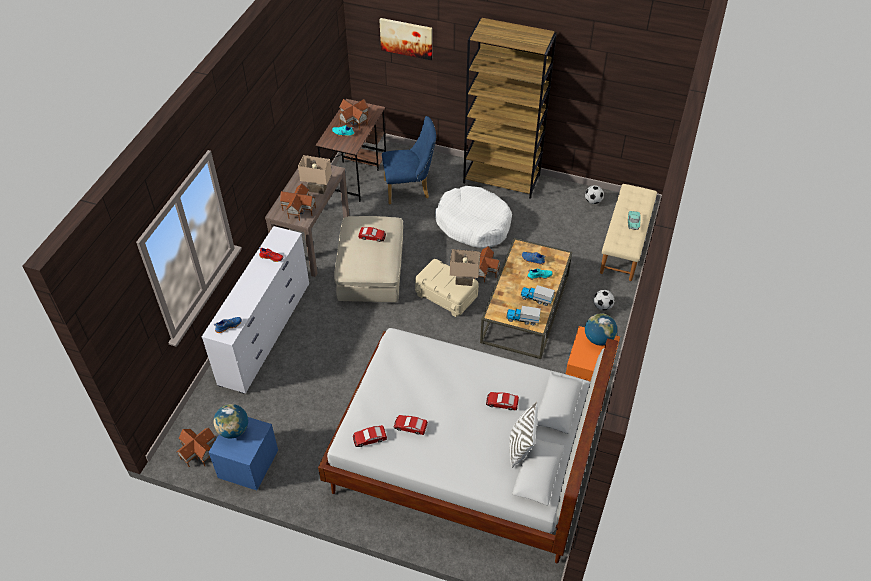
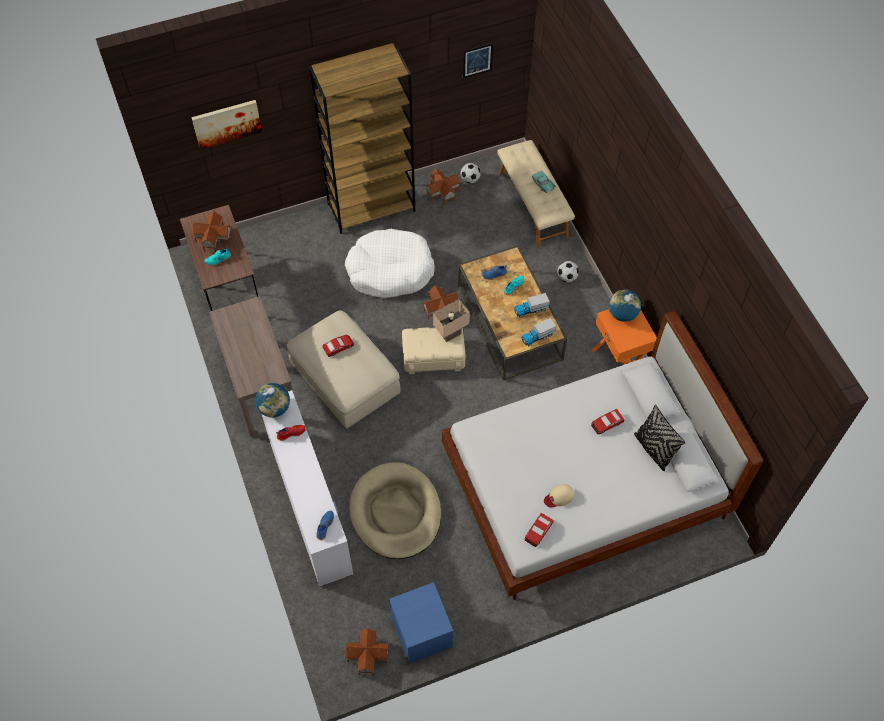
camera: 40 degrees left, 10 degrees up
globe [213,404,248,438] -> globe moved to [255,383,290,417]
toy house [280,183,316,221] -> toy house moved to [426,169,460,205]
beige table lamp [298,155,332,194] -> none
blue chair [382,116,436,204] -> none
toy car [394,415,428,435] -> beige cap [544,484,574,507]
white pillow [509,401,538,468] -> black pillow [634,404,686,471]
none -> beige dog bed [349,462,441,559]
none -> picture [463,43,493,79]

